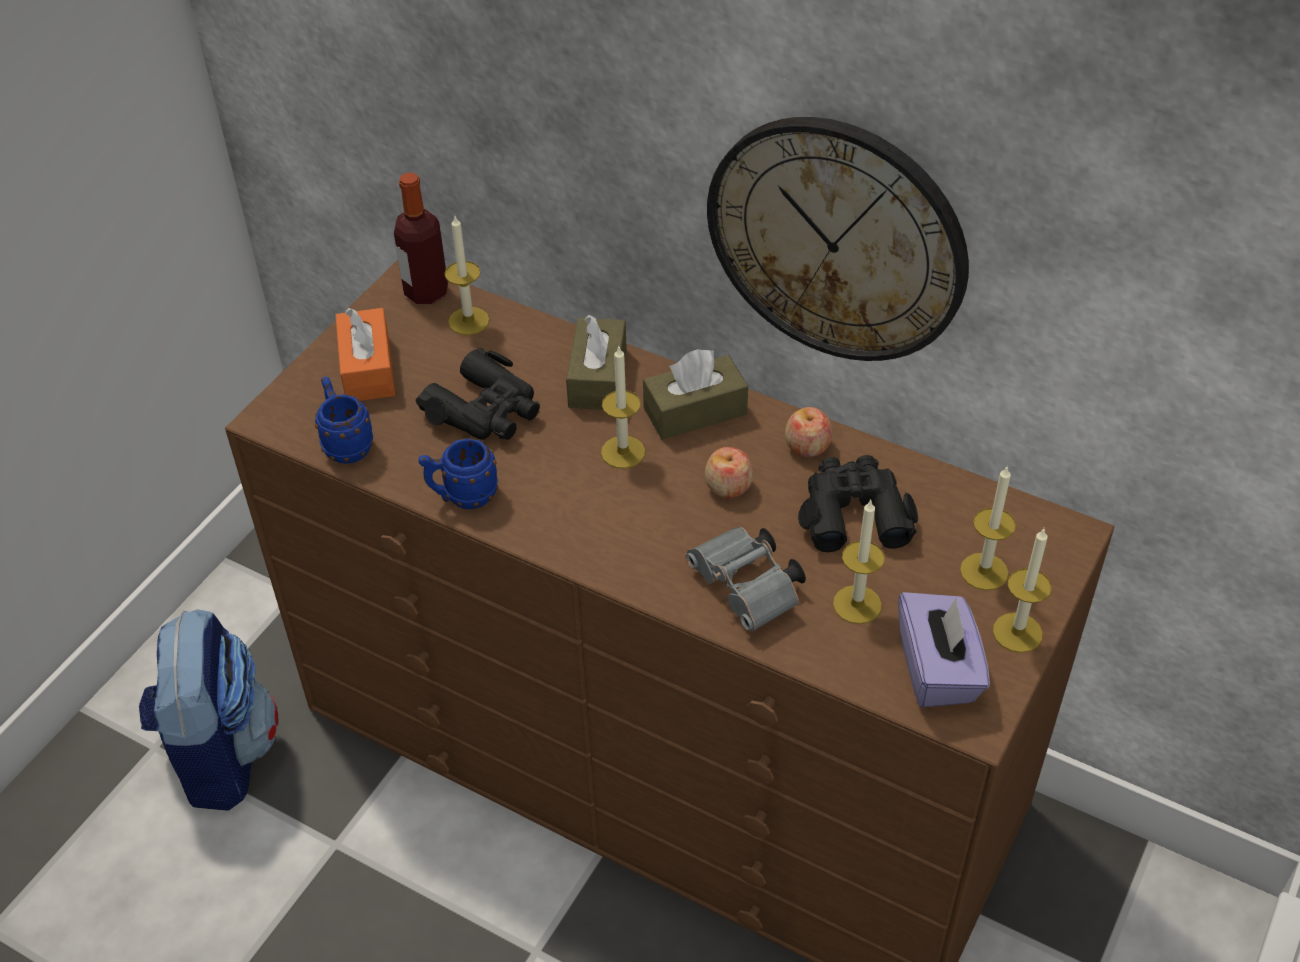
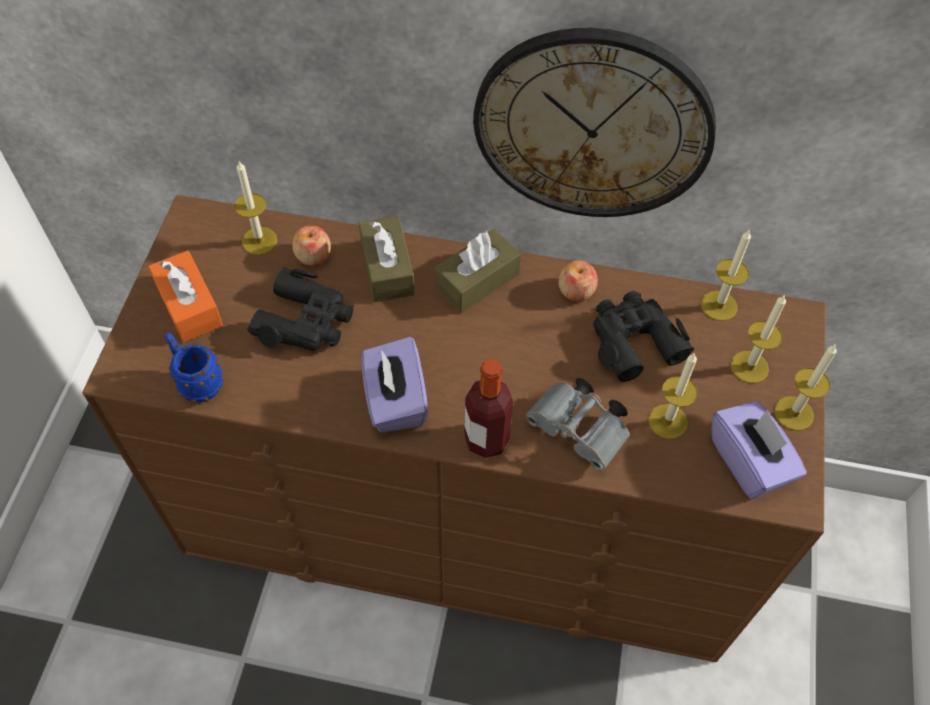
camera: 20 degrees left, 10 degrees up
backpack [139,609,278,811] -> none
bottle [394,173,448,304] -> bottle moved to [464,359,513,458]
blue mug [418,438,498,509] -> none
candle [601,345,645,469] -> candle moved to [701,229,751,321]
apple [705,447,753,498] -> apple moved to [293,225,331,266]
none -> purple tissue box [362,337,428,433]

